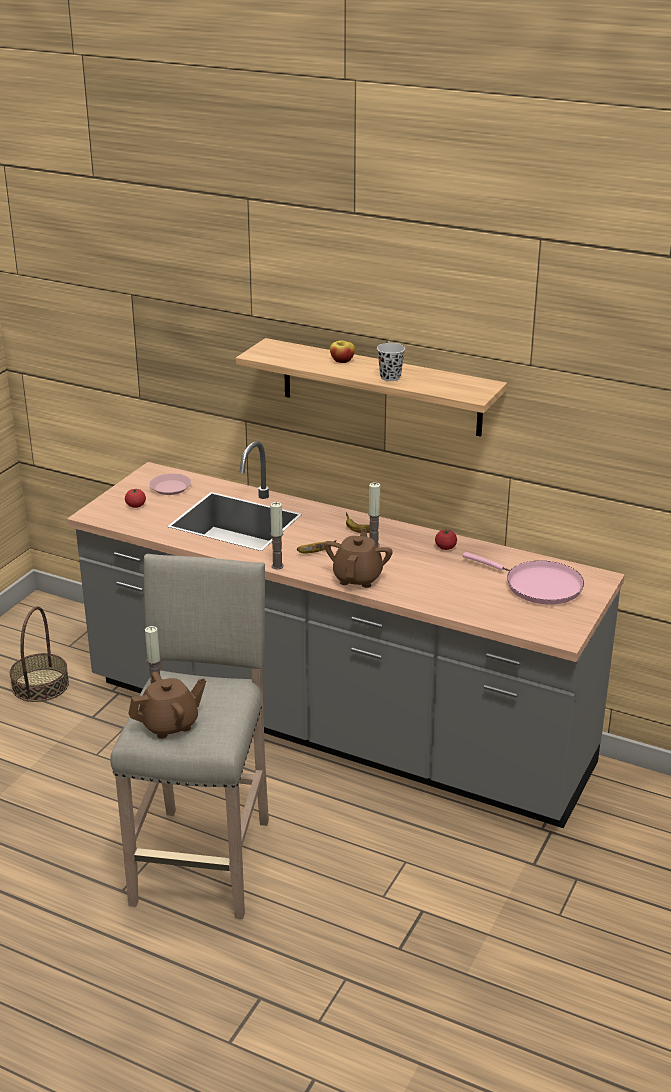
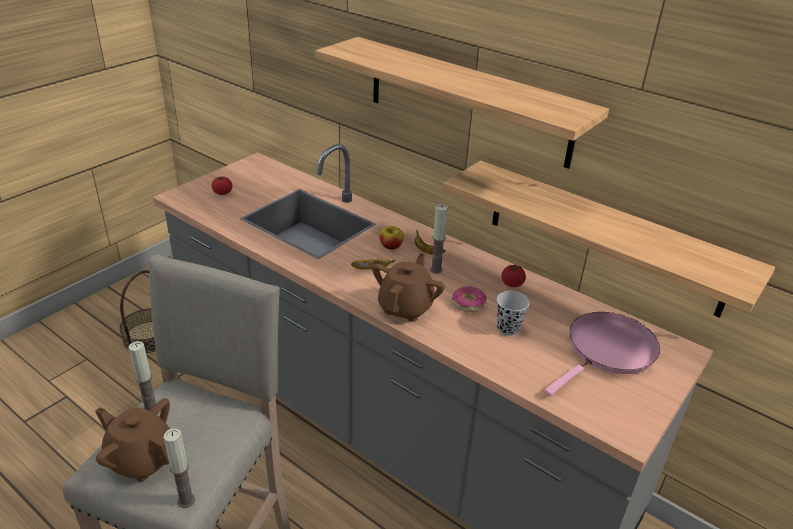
camera: 10 degrees right, 5 degrees up
brown teapot [128,672,206,739] -> brown teapot turned 135 degrees counterclockwise [95,398,170,481]
pink plate [149,474,191,495] -> none
candle [270,502,284,569] -> candle moved to [164,428,195,508]
apple [330,340,355,363] -> apple moved to [379,226,404,250]
black cup [377,343,405,381] -> black cup moved to [497,291,530,336]
pink frying pan [462,552,584,605] -> pink frying pan turned 90 degrees counterclockwise [544,312,660,396]
none -> shelf [443,160,775,318]
none -> donut [452,286,487,312]

